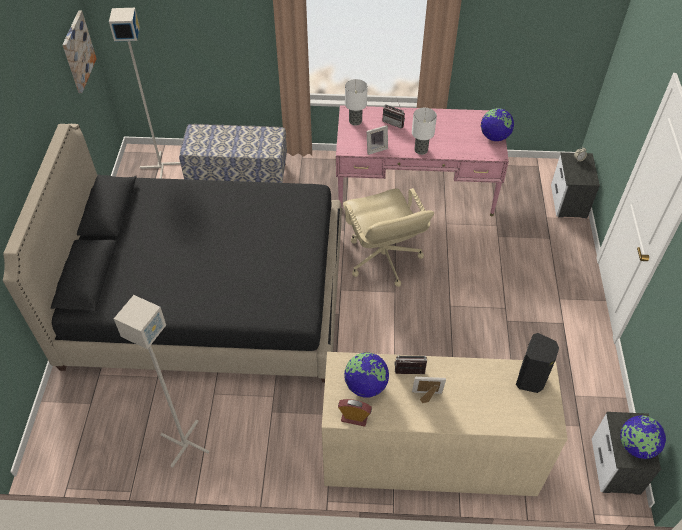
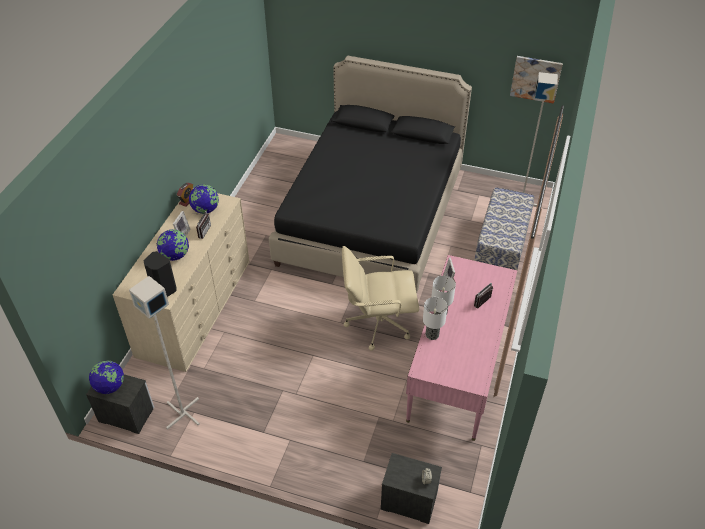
camera: 105 degrees right, 5 degrees down
grey floor lamp [114,295,209,468] -> grey floor lamp moved to [129,276,199,429]
table lamp [345,79,368,126] -> table lamp moved to [423,297,448,340]
globe [481,108,514,141] -> globe moved to [157,229,189,261]

